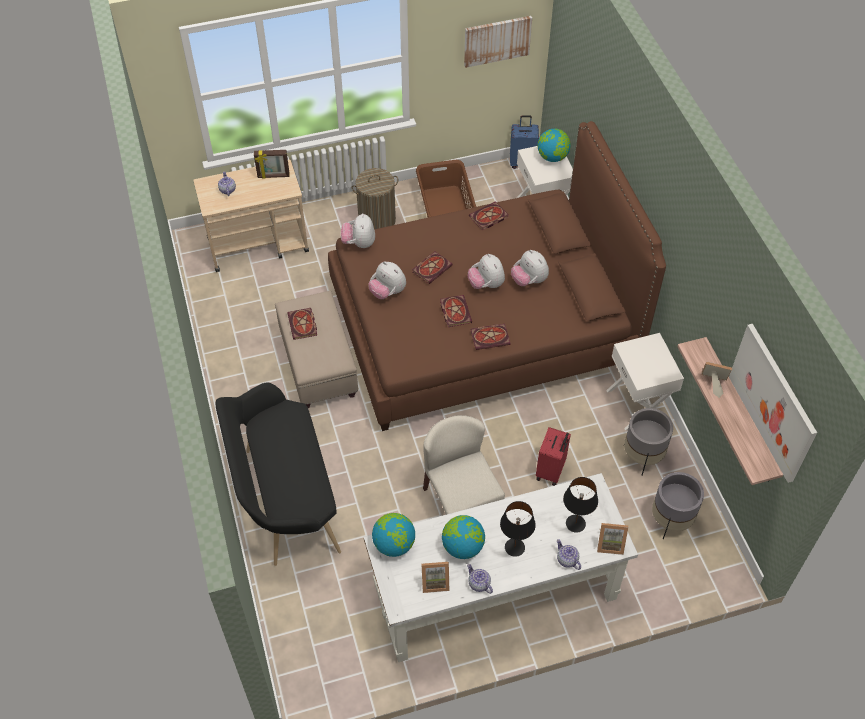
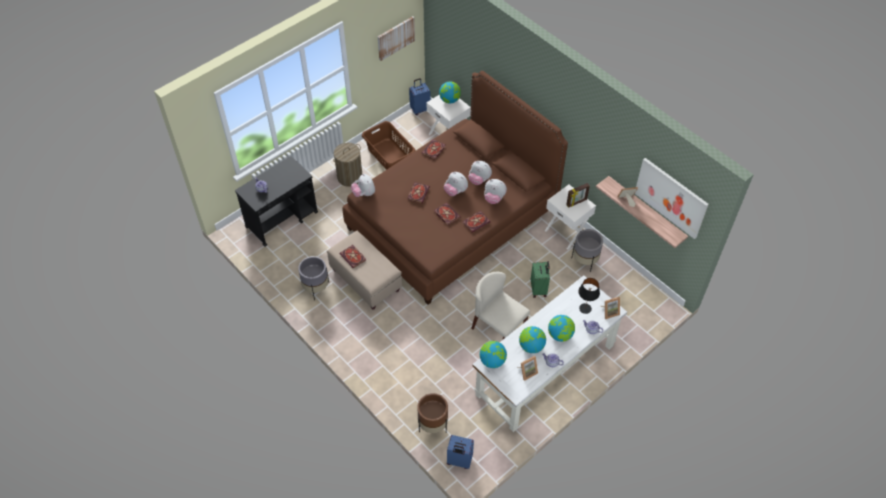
camera: 25 degrees left, 0 degrees up
beige cart [193,160,309,272] -> black cart [235,156,318,247]
black bench [216,382,341,566] -> none
picture frame [254,150,290,178] -> picture frame moved to [566,183,590,208]
plush toy [368,261,406,299] -> plush toy moved to [484,179,507,204]
black table lamp [500,501,536,557] -> globe [548,315,575,342]
red suitcase [536,427,571,486] -> green suitcase [531,261,550,298]
grey planter [652,472,704,539] -> grey planter moved to [298,256,329,300]
none -> brown planter [417,393,448,433]
none -> blue suitcase [447,435,474,469]

